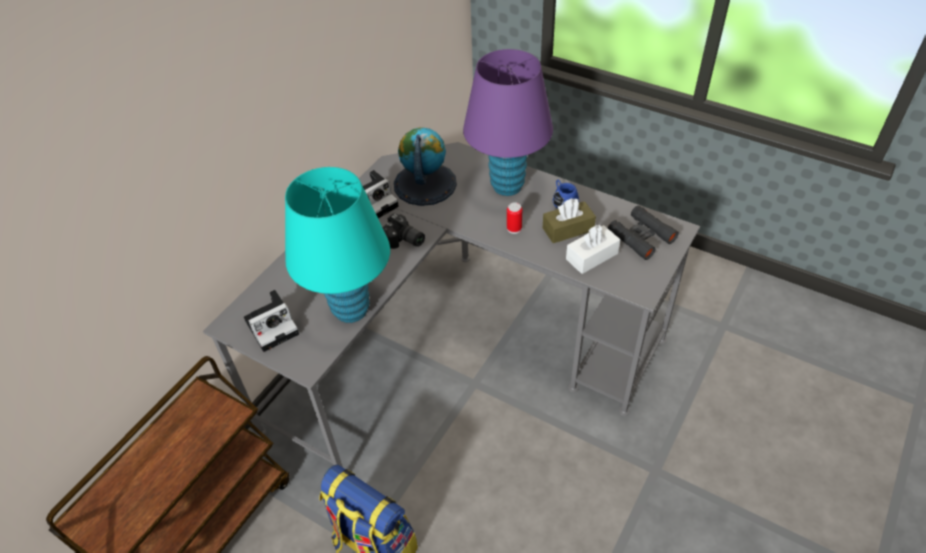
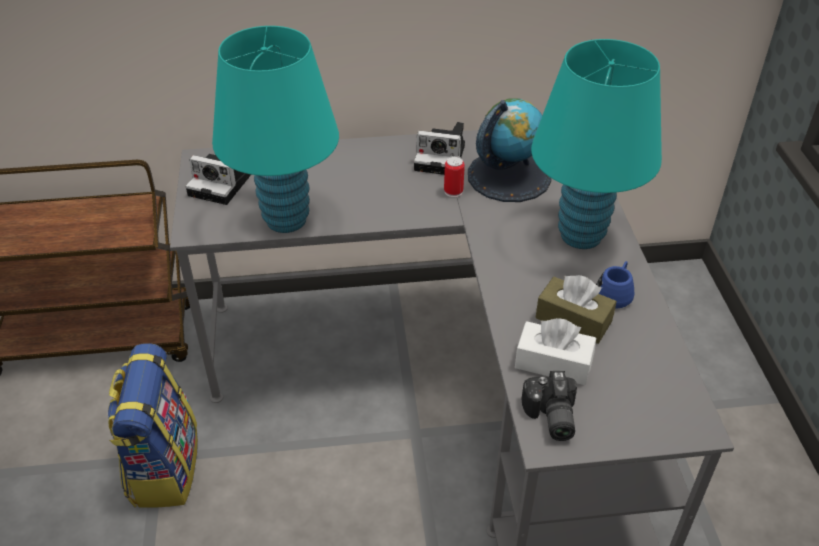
camera: 50 degrees right, 5 degrees down
camera [382,213,425,249] -> camera moved to [521,371,577,441]
purple table lamp [463,49,553,196] -> turquoise table lamp [531,39,662,249]
can [507,202,522,234] -> can moved to [444,156,465,197]
black binoculars [608,205,679,260] -> none

